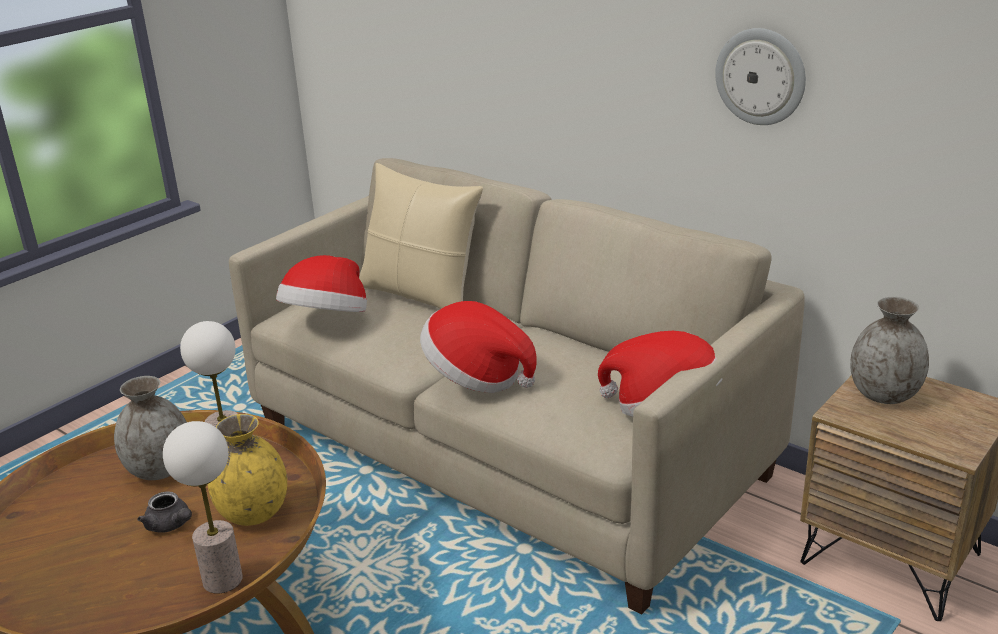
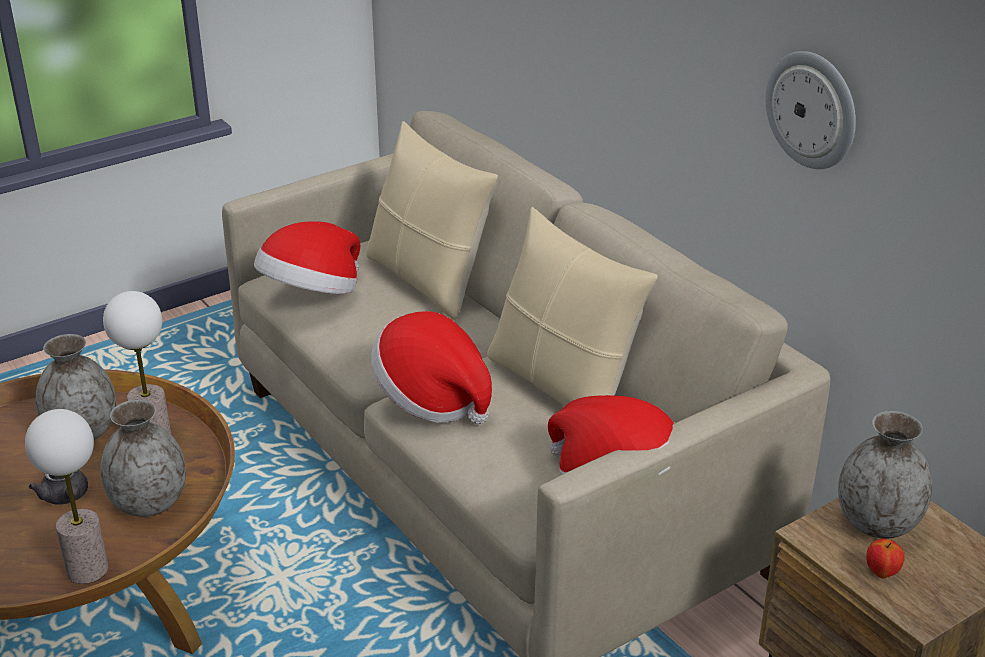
camera: 15 degrees right, 5 degrees up
yellow vase [208,414,287,526] -> grey vase [100,400,186,517]
none -> beige pillow [487,207,658,406]
none -> apple [866,539,905,579]

